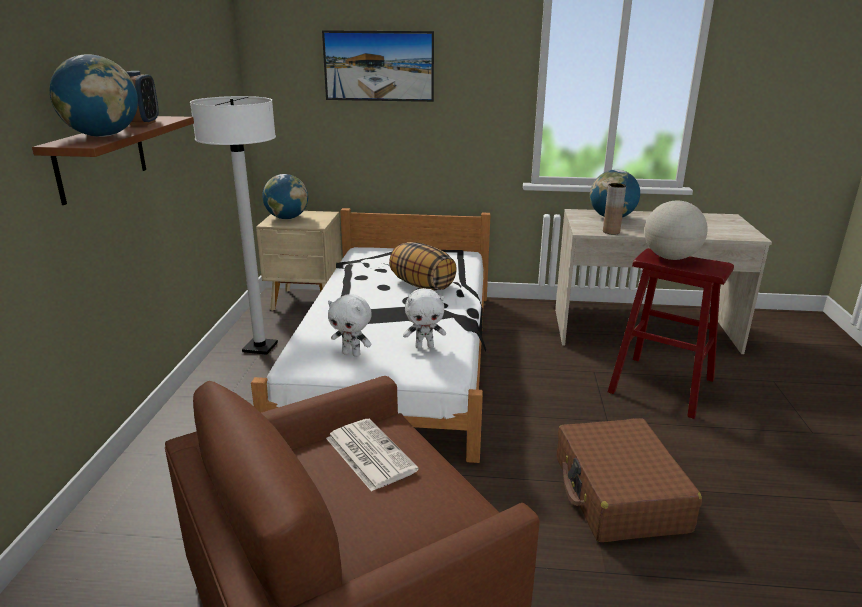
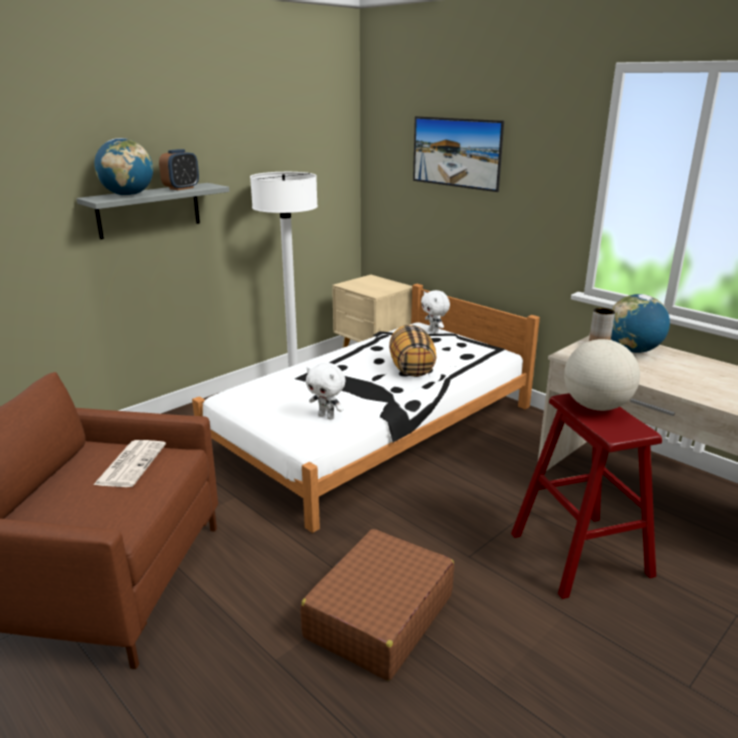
camera: 40 degrees right, 0 degrees up
brown shelf [32,116,194,205] -> grey shelf [77,183,230,239]
globe [262,174,308,219] -> none
white plush toy [328,294,372,357] -> white plush toy moved to [421,290,450,334]

